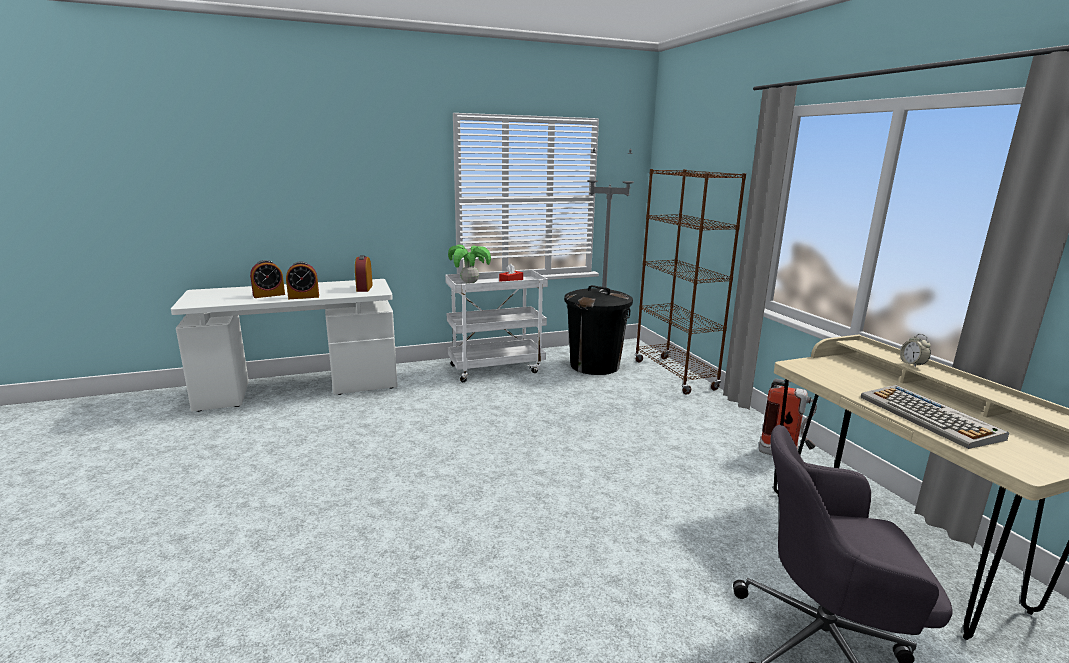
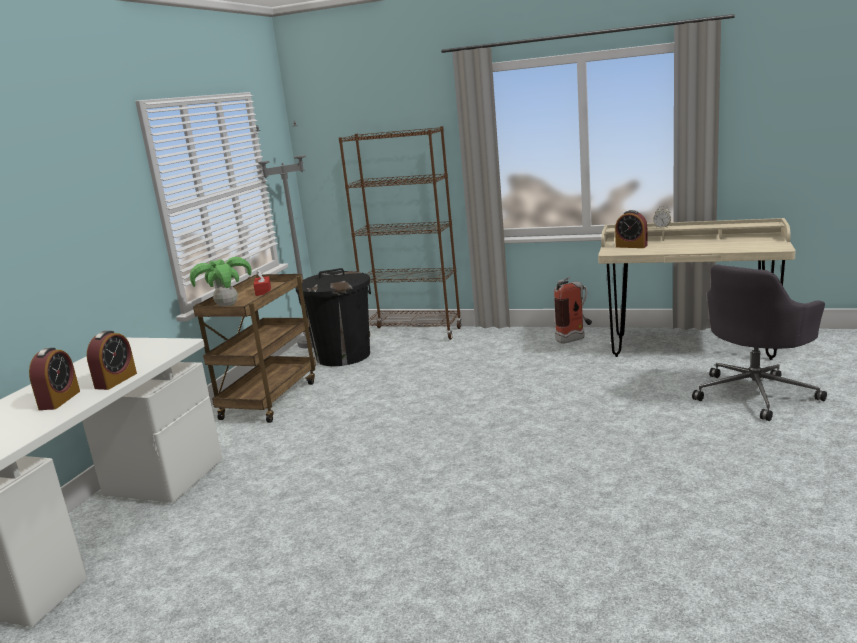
camera: 50 degrees left, 0 degrees up
alarm clock [355,255,373,292] -> alarm clock moved to [615,210,648,248]
white cart [445,270,548,382] -> brown cart [193,274,316,423]
keyboard [860,385,1009,449] -> none

